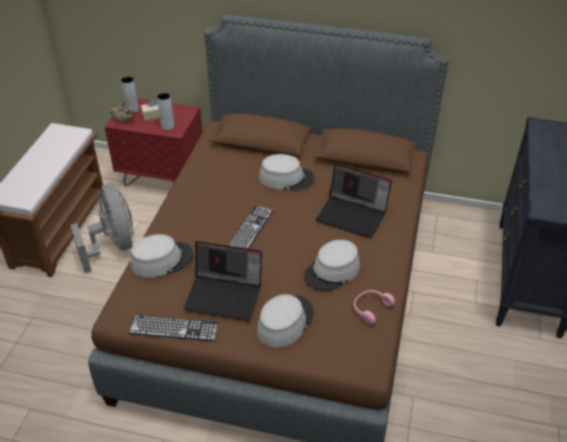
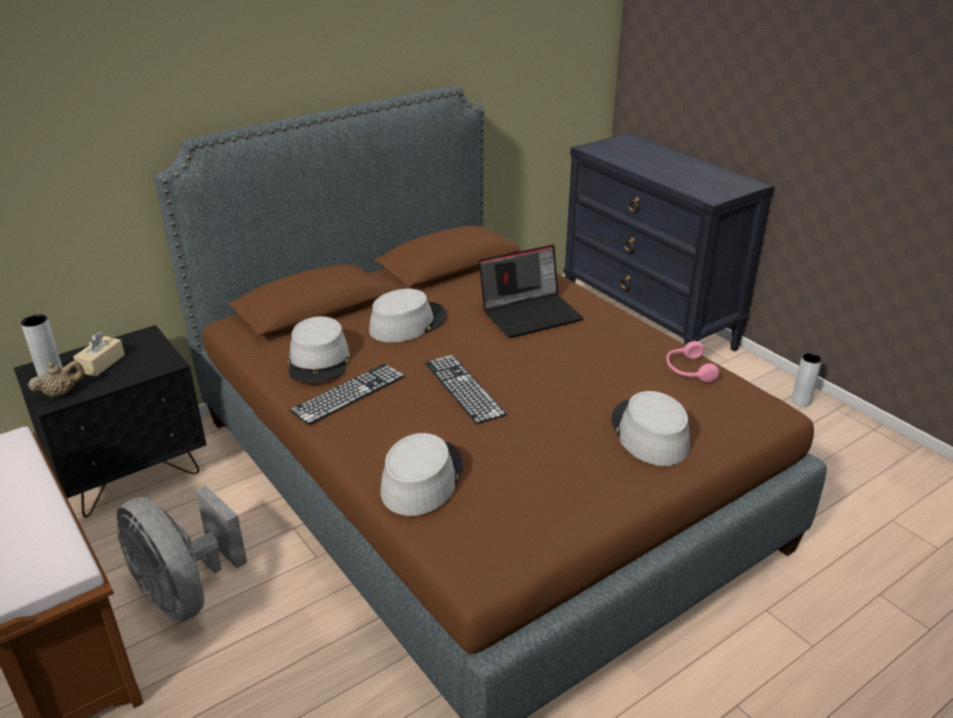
camera: 50 degrees left, 10 degrees down
grey fan [71,184,134,273] -> grey fan turned 150 degrees counterclockwise [117,485,247,623]
red nightstand [105,98,202,186] -> black nightstand [14,325,207,517]
keyboard [129,315,218,341] -> keyboard moved to [290,364,405,425]
grey vase [157,93,174,130] -> grey vase moved to [791,353,822,407]
laptop [184,241,262,320] -> none
grey hat [304,240,360,291] -> grey hat moved to [288,316,350,383]

